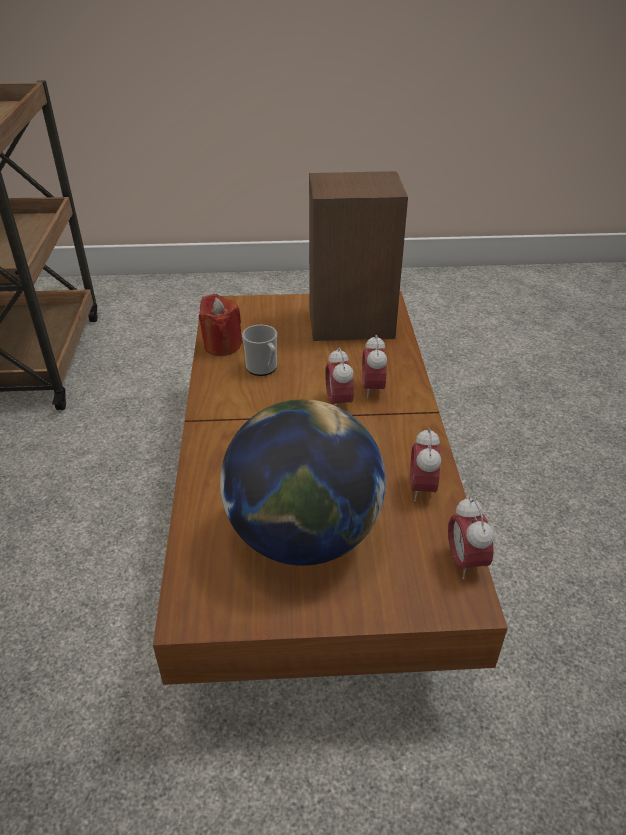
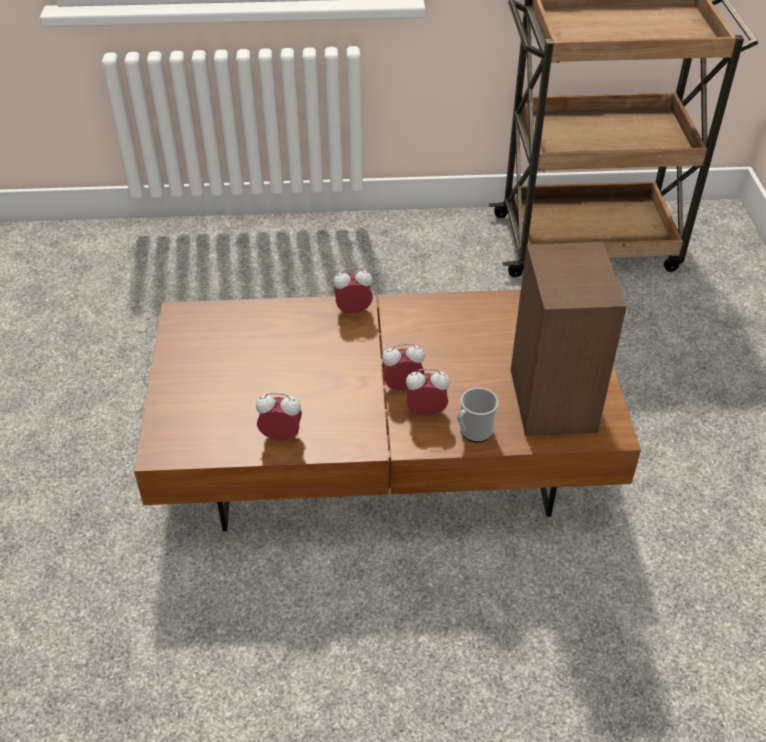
camera: 90 degrees right, 5 degrees up
red candle [199,294,243,356] -> none
globe [220,399,386,566] -> none
mug [242,325,277,376] -> mug moved to [457,388,498,443]
alarm clock [448,496,494,579] -> alarm clock moved to [333,268,373,313]

